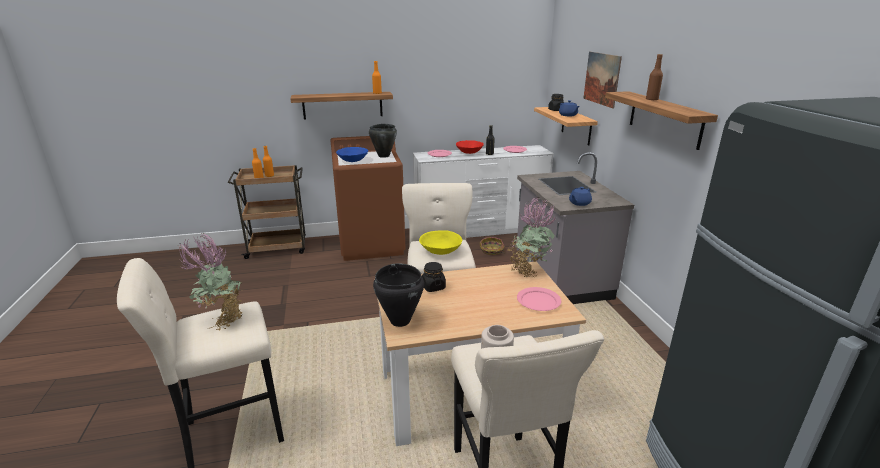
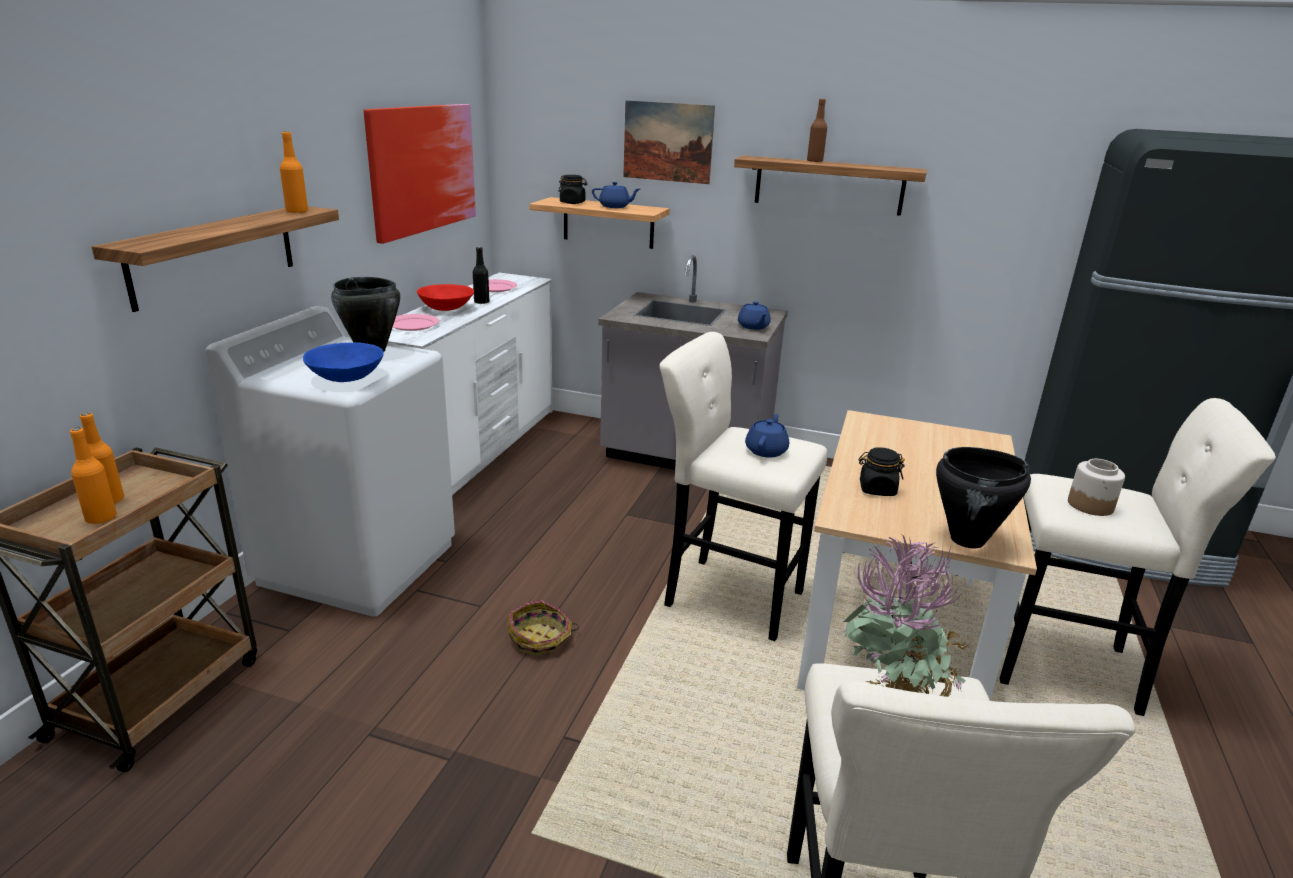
camera: 60 degrees left, 0 degrees up
brown washing machine [330,136,405,261] -> white washing machine [205,306,455,617]
yellow bowl [419,230,462,255] -> blue teapot [745,413,789,457]
basket [480,237,505,255] -> basket moved to [507,600,579,656]
potted plant [506,197,556,278] -> none
pink plate [517,287,561,311] -> none
none -> picture [364,104,476,244]

